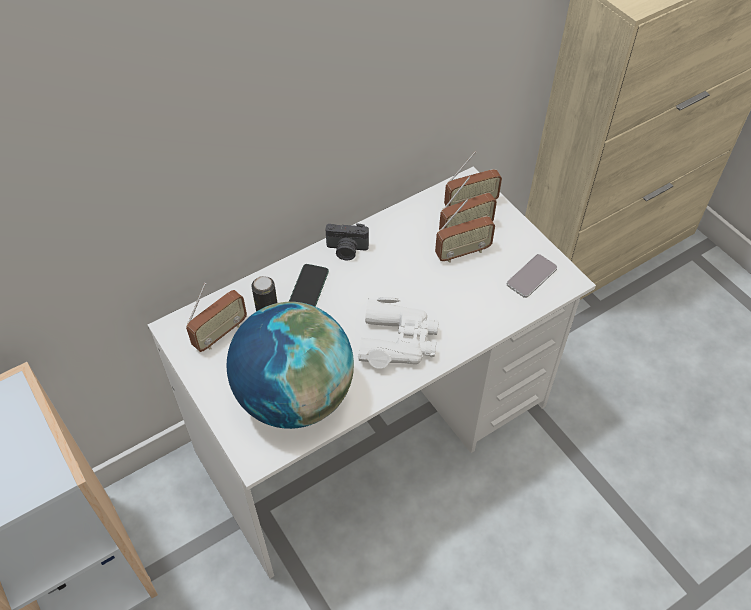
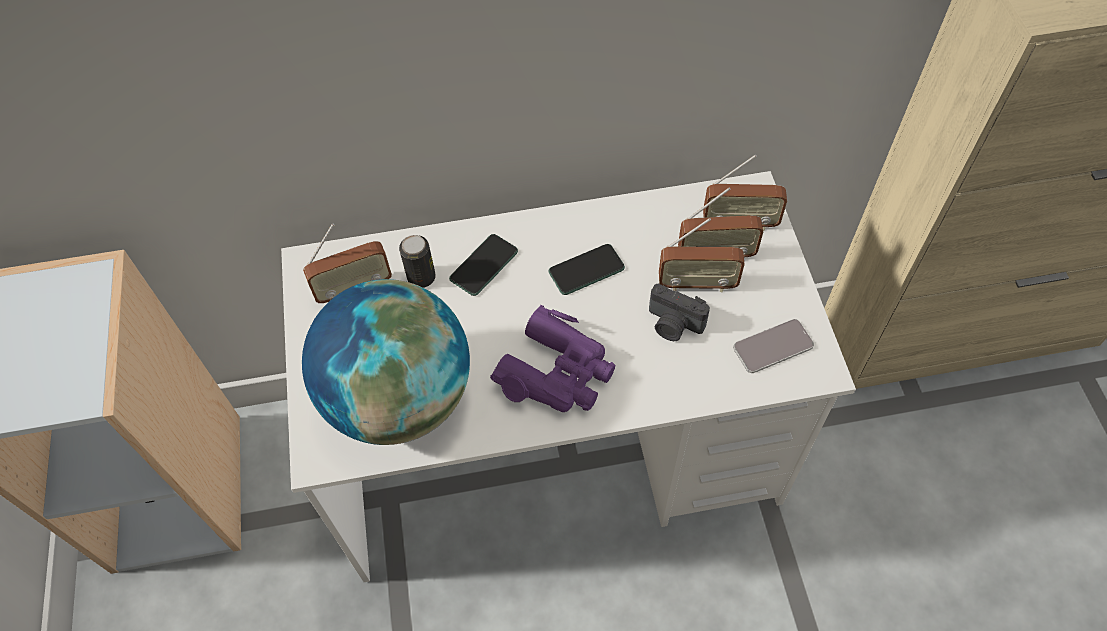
camera: 25 degrees right, 5 degrees up
camera [326,223,369,260] -> camera moved to [649,284,710,341]
white binoculars [358,297,438,369] -> purple binoculars [490,305,615,412]
none -> phone [548,244,625,295]

